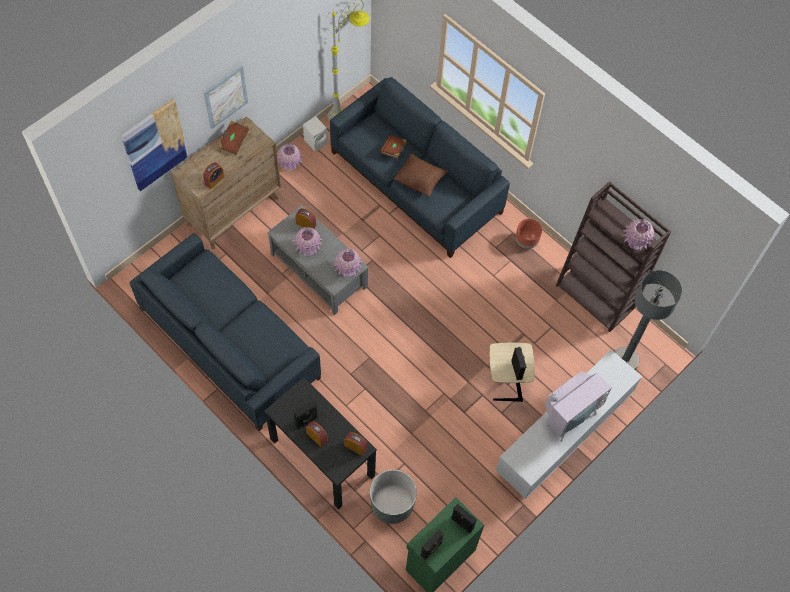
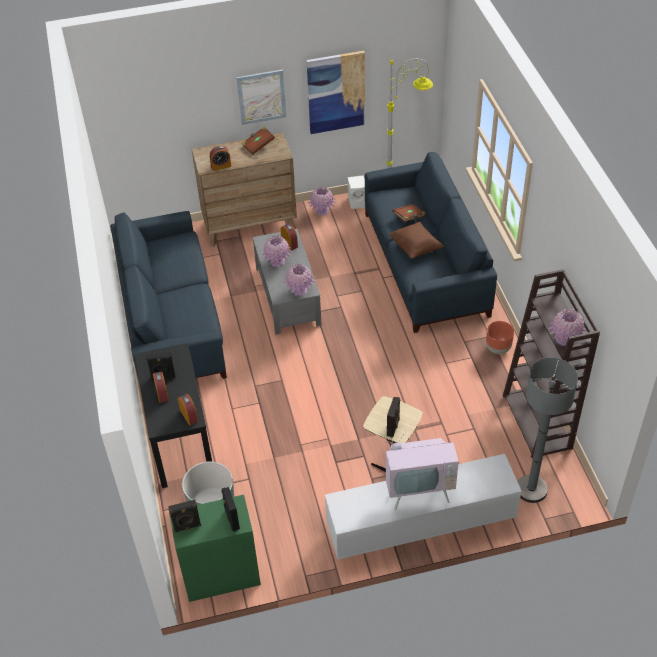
camera: 35 degrees right, 15 degrees down
picture [121,99,188,191] -> picture moved to [306,51,365,134]

